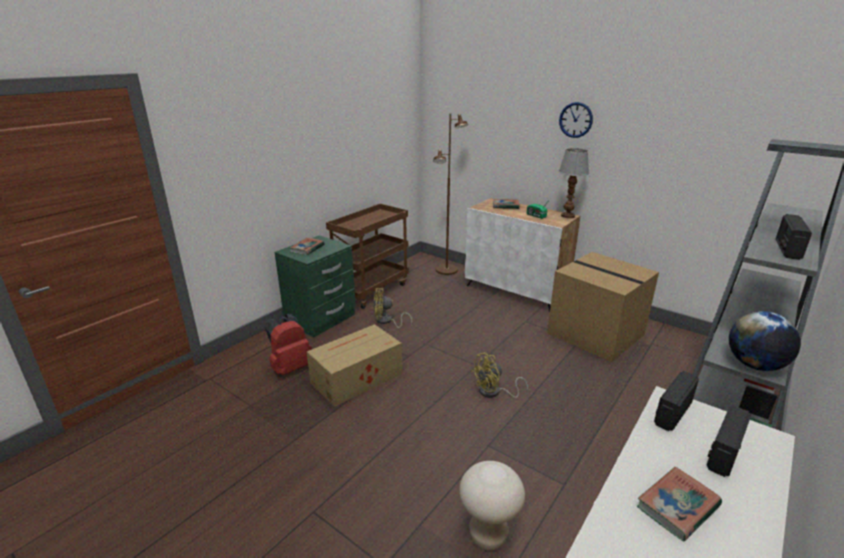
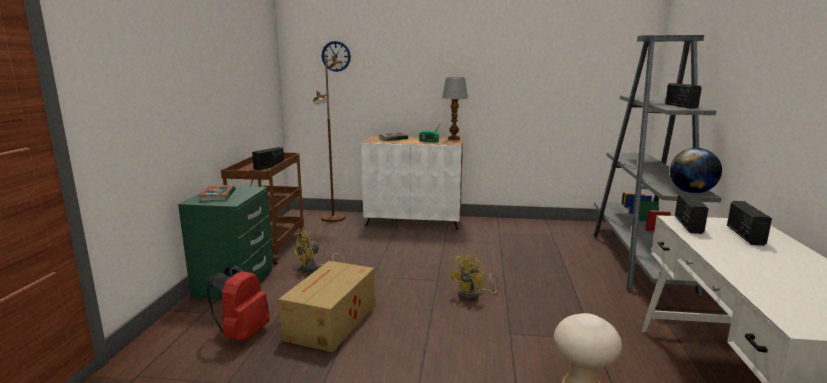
camera: 30 degrees left, 10 degrees down
cardboard box [547,252,659,362] -> none
wall clock [559,102,593,138] -> wall clock moved to [322,41,351,72]
book [637,467,722,541] -> none
none -> radio [252,147,284,170]

